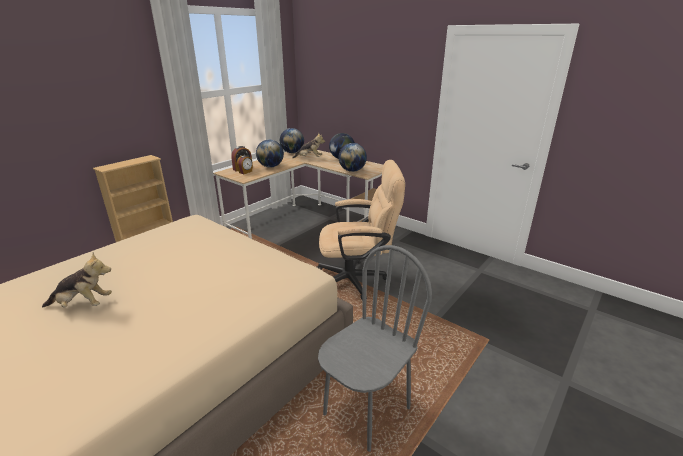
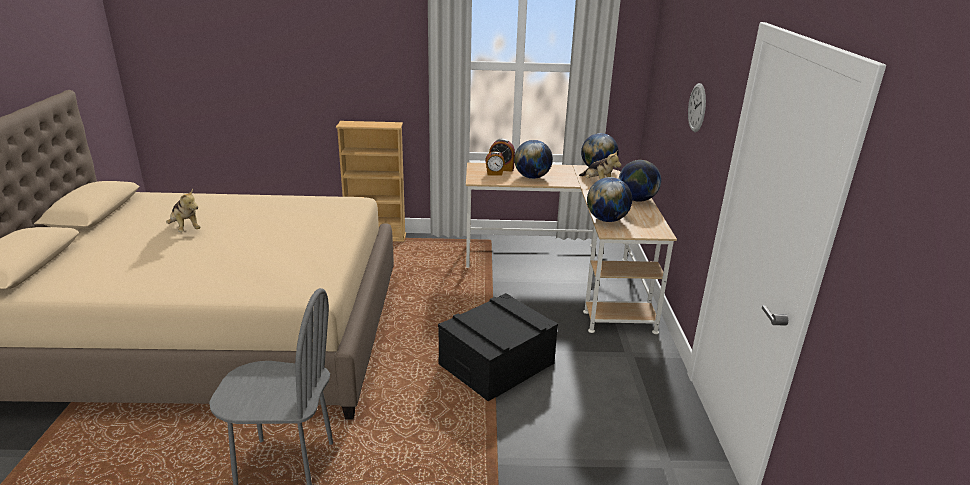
camera: 50 degrees right, 0 degrees up
beige office chair [317,160,405,300] -> black storage box [438,293,558,401]
none -> wall clock [688,83,706,132]

